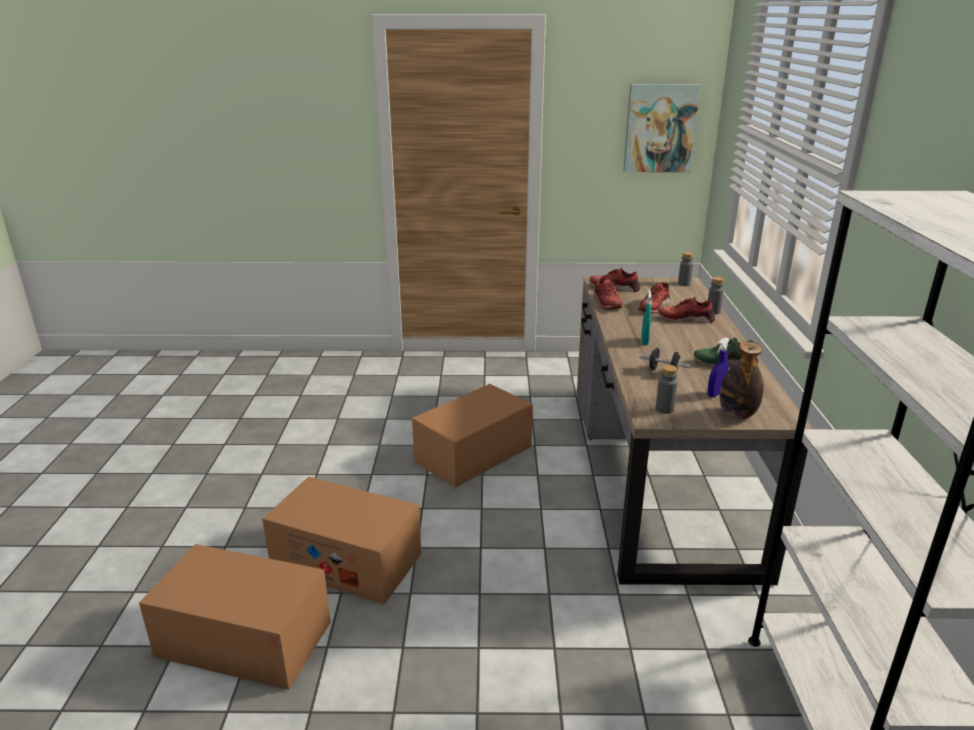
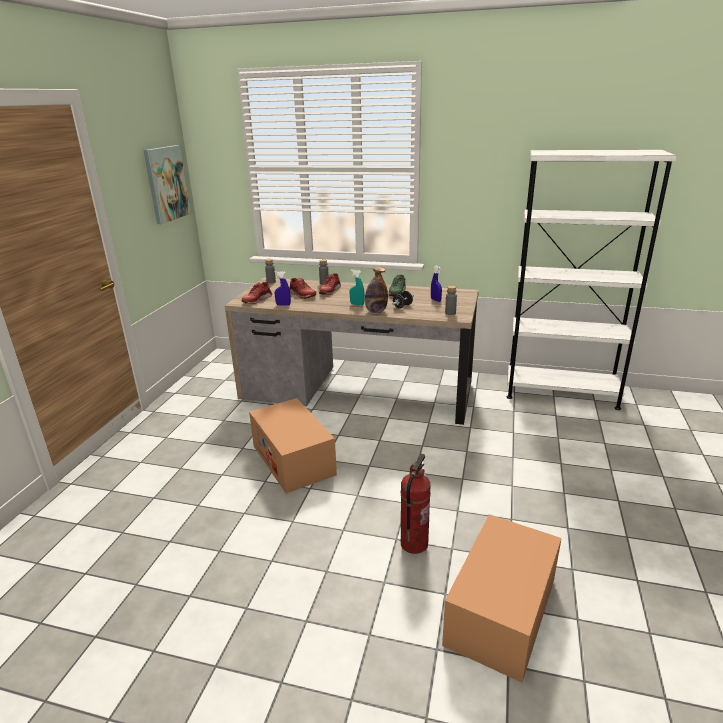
camera: 75 degrees left, 0 degrees up
cardboard box [262,476,421,604] -> fire extinguisher [401,454,431,554]
red shoe [594,278,623,310] -> blue spray bottle [274,271,291,306]
bottle [720,341,764,419] -> bottle moved to [365,267,388,313]

